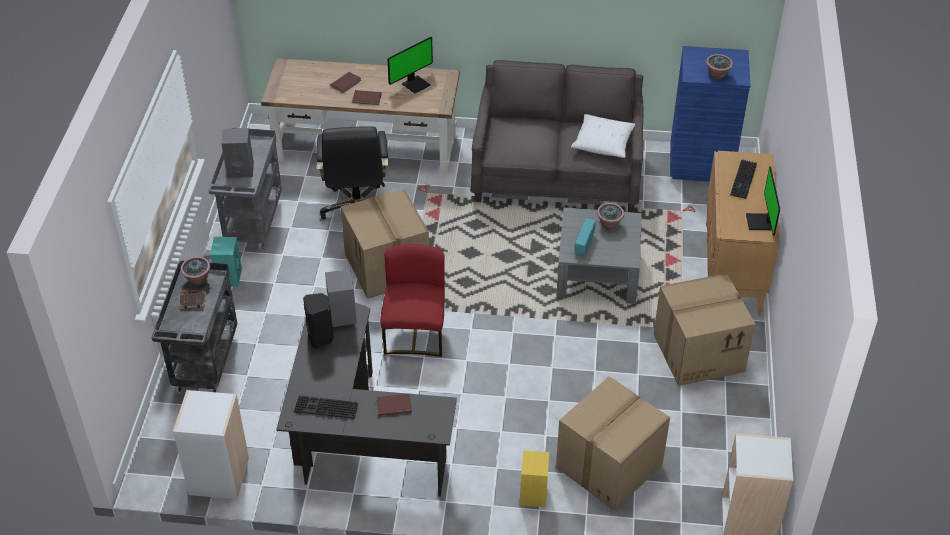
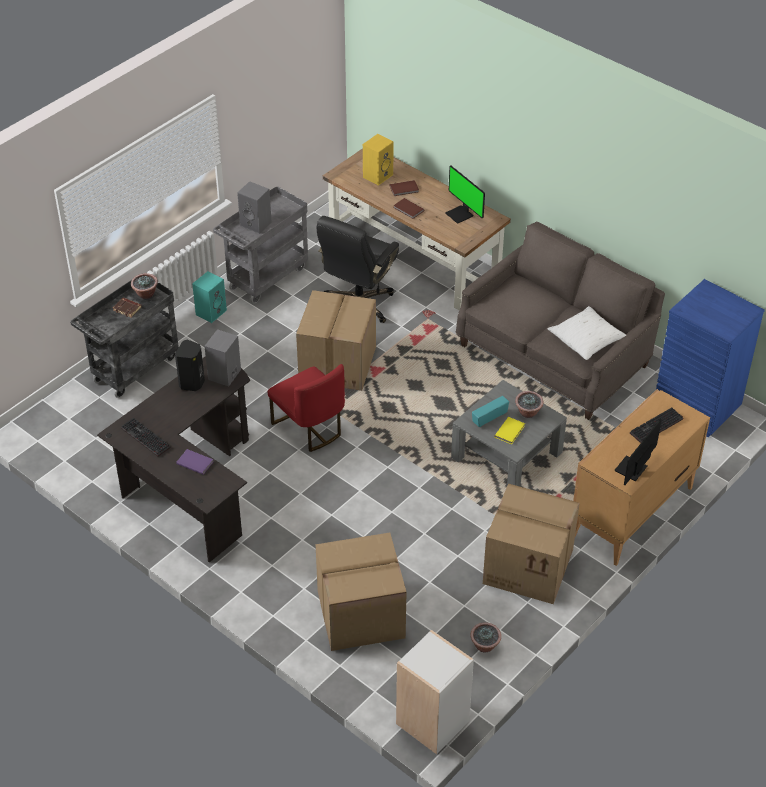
camera: 35 degrees right, 0 degrees up
bookcase [173,390,249,499] -> none
brown book [377,394,412,416] -> purple book [176,449,213,475]
red chair [380,244,445,357] -> red chair turned 105 degrees clockwise [268,364,345,452]
monitor [387,37,433,93] -> monitor turned 60 degrees clockwise [445,165,485,224]
yellow speaker [520,450,549,507] -> yellow speaker moved to [363,134,394,186]
potted plant [706,54,733,80] -> potted plant moved to [470,622,501,652]
none -> yellow book [494,417,525,444]

